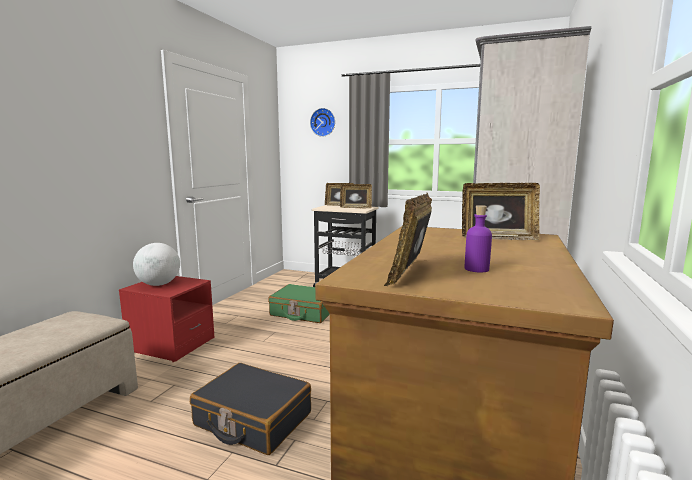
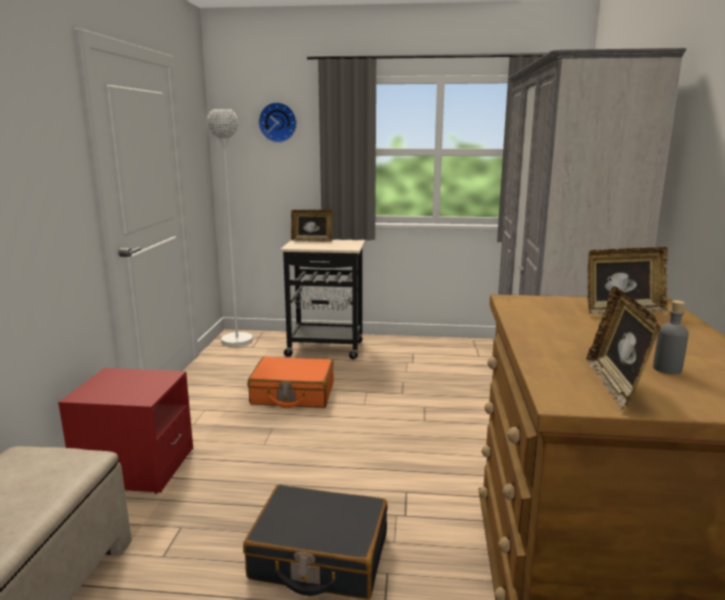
camera: 15 degrees left, 5 degrees up
globe [133,243,180,286] -> none
green suitcase [268,284,330,323] -> orange suitcase [248,357,334,408]
picture frame [340,184,372,208] -> none
purple bottle [465,205,492,273] -> grey bottle [653,300,689,374]
none -> white floor lamp [207,109,253,346]

